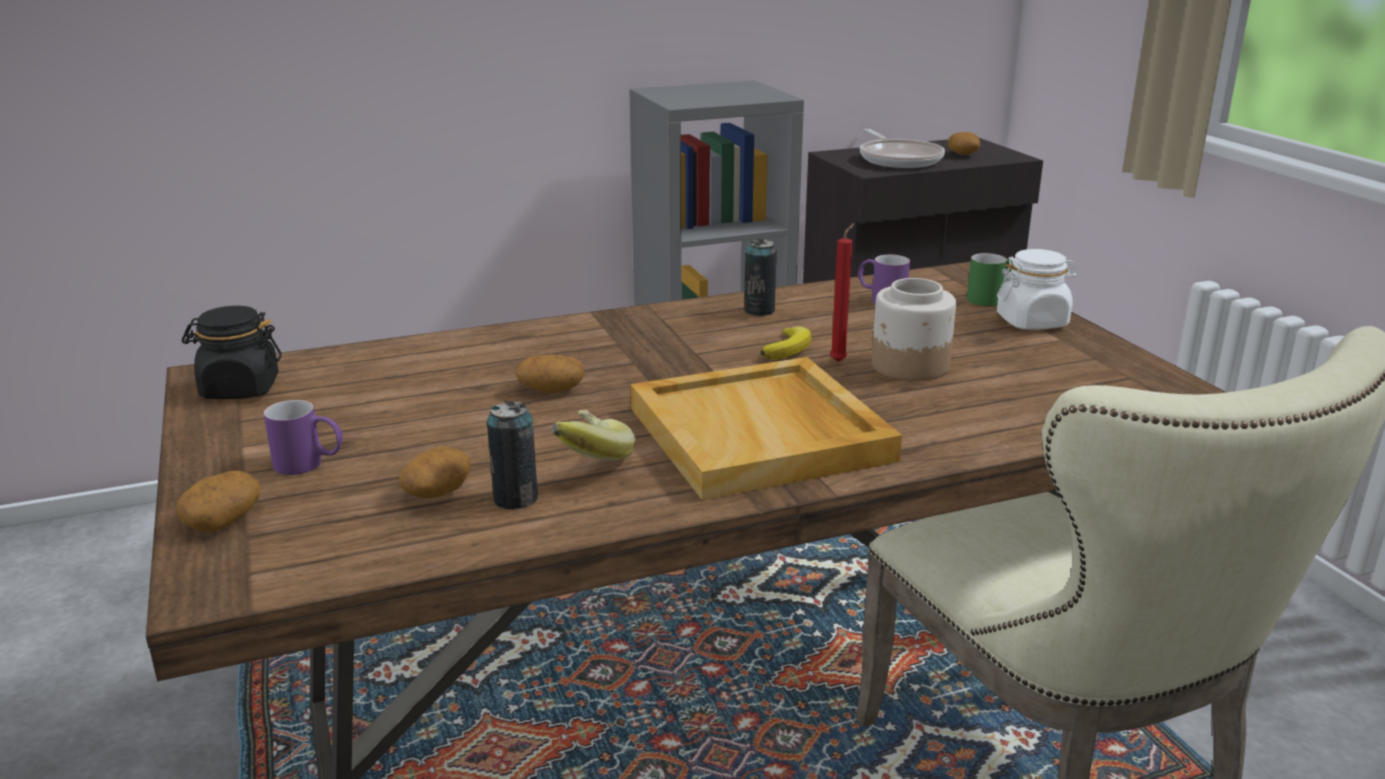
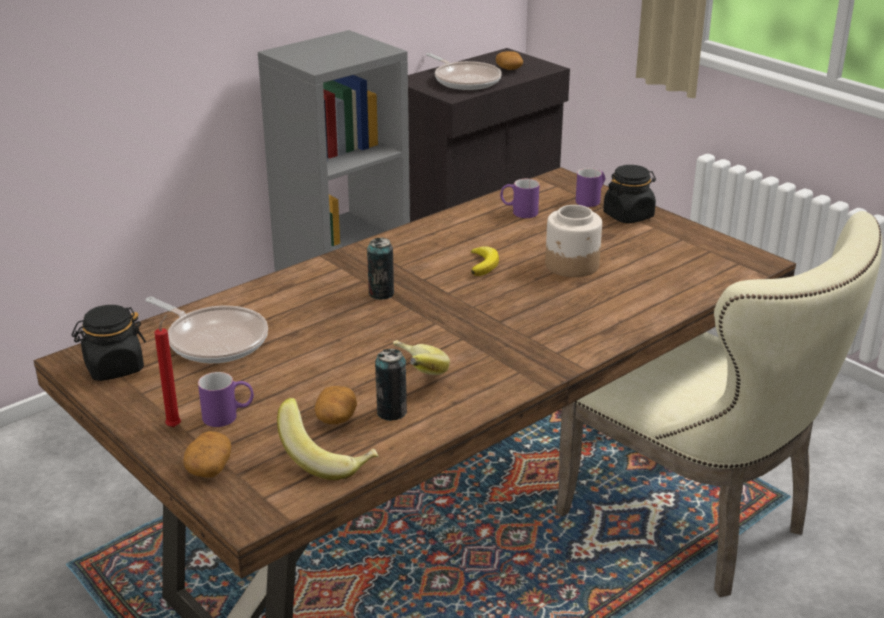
camera: 20 degrees left, 5 degrees up
potato [516,354,584,393] -> none
beige tray [631,357,902,500] -> none
can [744,239,777,316] -> can moved to [367,238,394,300]
red candle [830,223,855,362] -> red candle moved to [154,314,181,427]
green mug [967,253,1012,306] -> purple mug [576,168,605,207]
white jar [997,249,1078,330] -> black jar [603,165,656,224]
none -> frying pan [145,297,268,363]
none -> banana [277,398,378,480]

